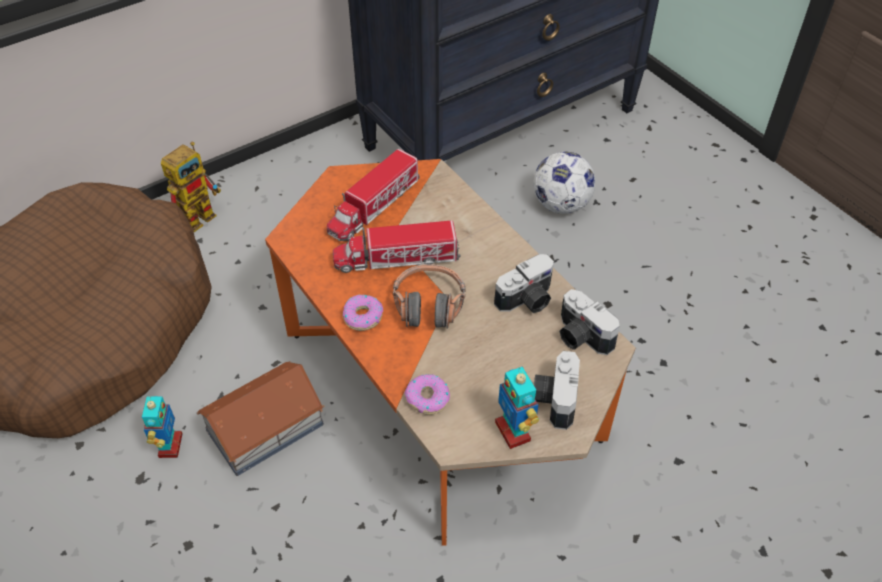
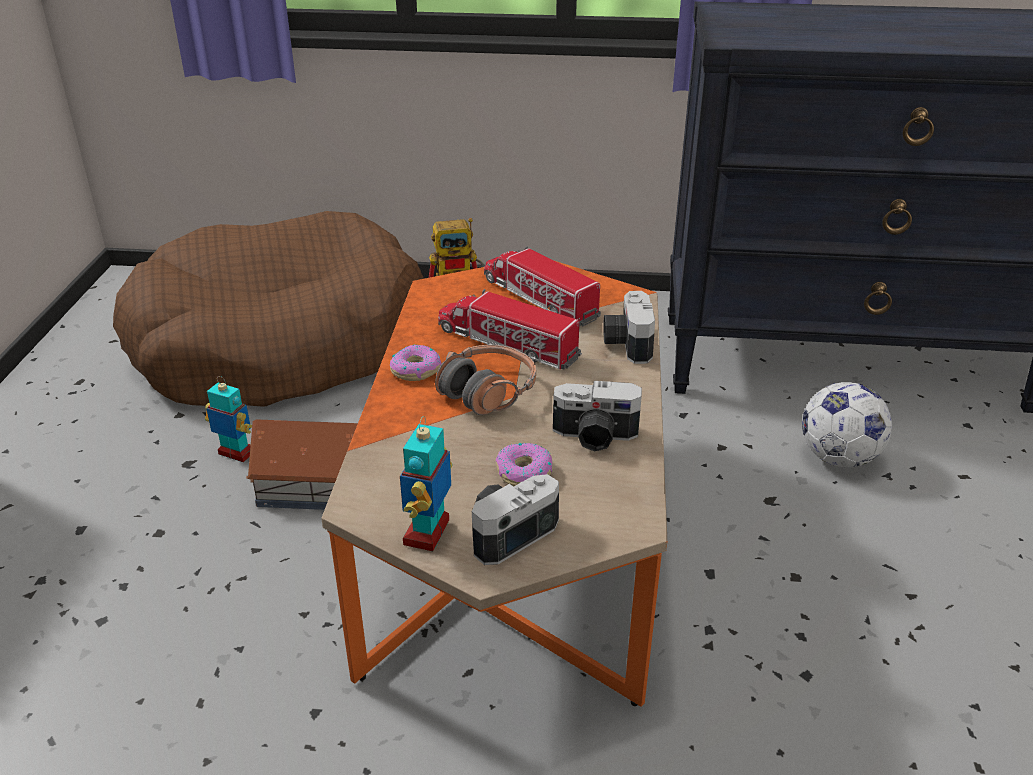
camera: 40 degrees right, 15 degrees down
toy robot [142,396,183,458] -> toy robot turned 105 degrees counterclockwise [205,376,252,462]
toy truck [327,149,419,241] -> toy truck turned 60 degrees clockwise [484,246,601,327]
donut [404,374,450,415] -> donut moved to [496,443,552,486]
camera [559,289,620,355] -> camera moved to [603,291,655,364]

